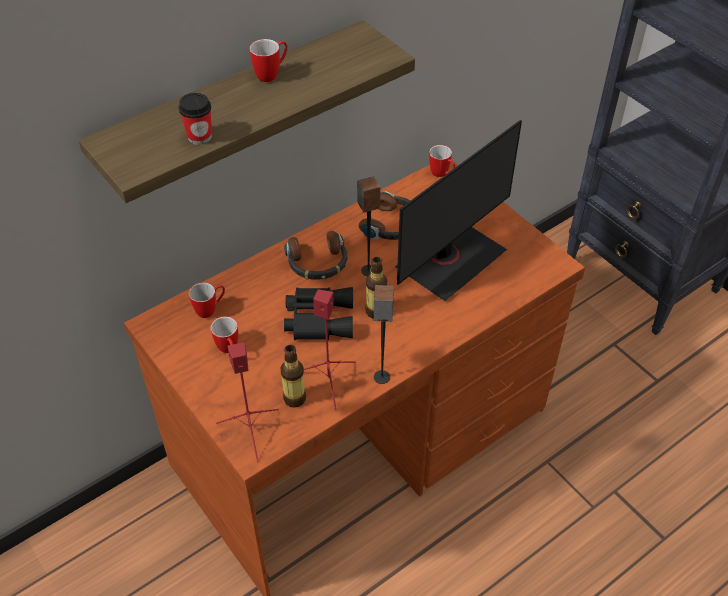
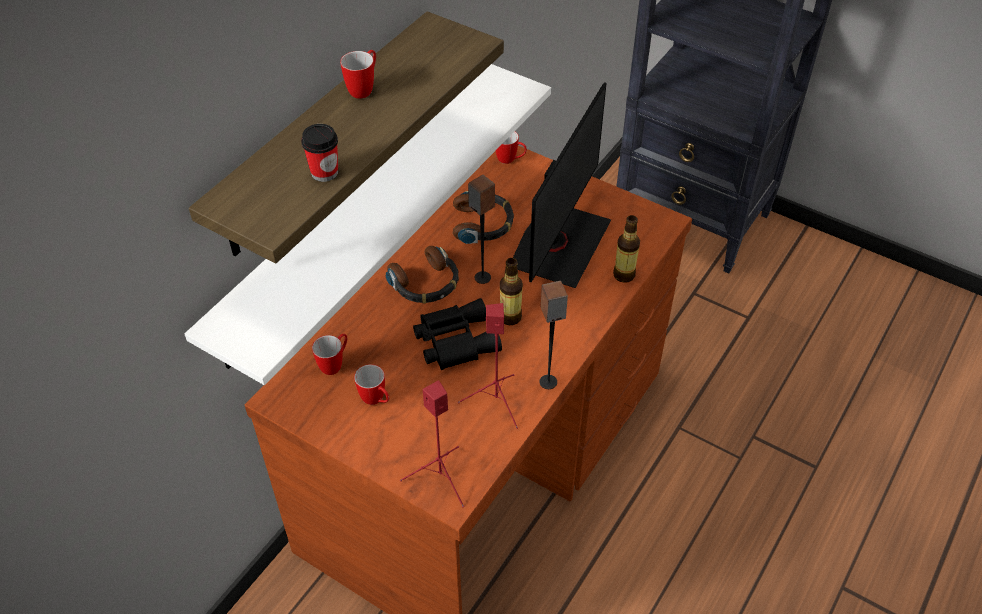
camera: 20 degrees left, 0 degrees up
bottle [281,345,306,407] -> bottle moved to [613,215,640,283]
none -> white shelf [185,64,551,385]

